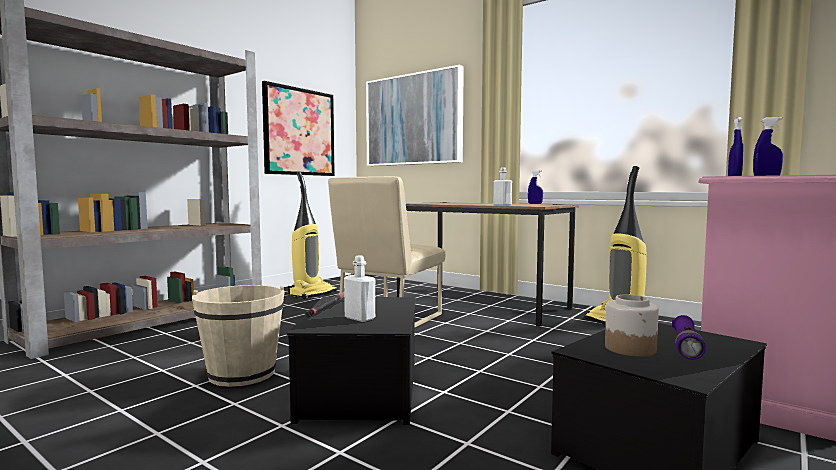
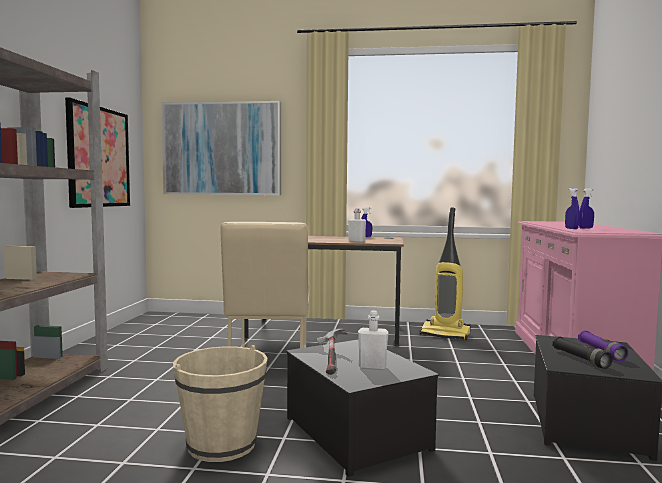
camera: 30 degrees left, 0 degrees up
vacuum cleaner [288,171,337,299] -> none
jar [605,295,659,357] -> black flashlight [553,336,613,369]

